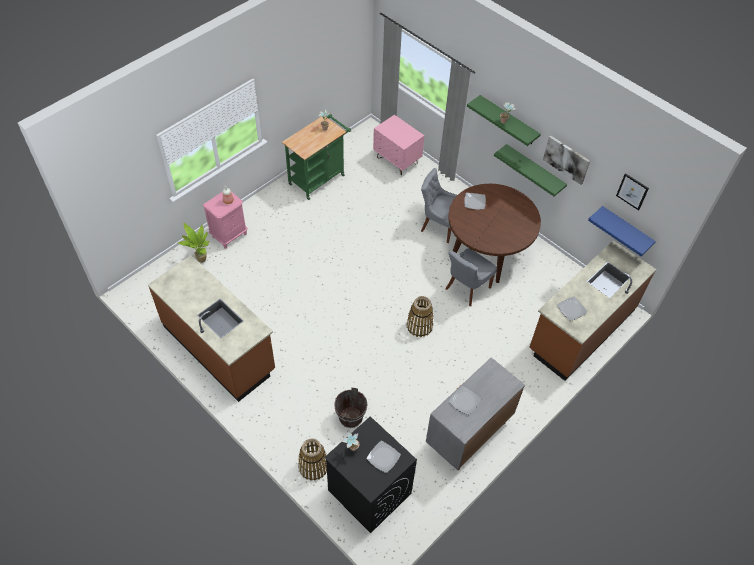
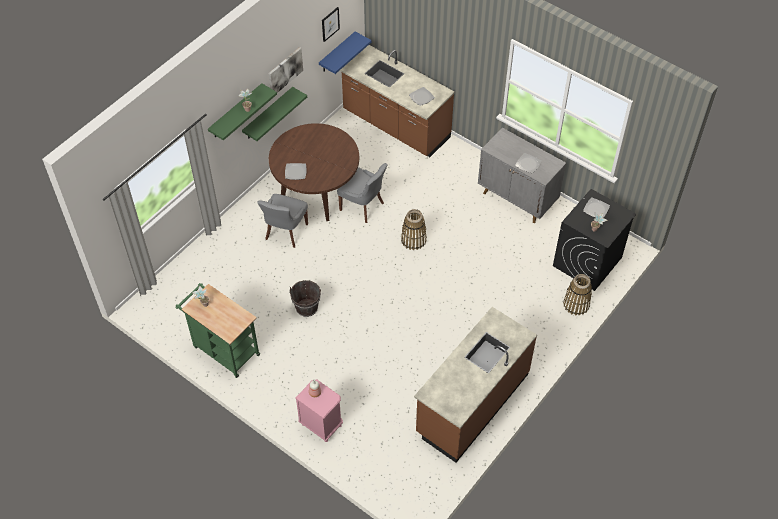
camera: 95 degrees left, 0 degrees up
potted plant [177,223,209,263] -> none
brown bucket [334,387,367,428] -> brown bucket moved to [289,280,321,317]
pink nightstand [373,115,424,175] -> none

